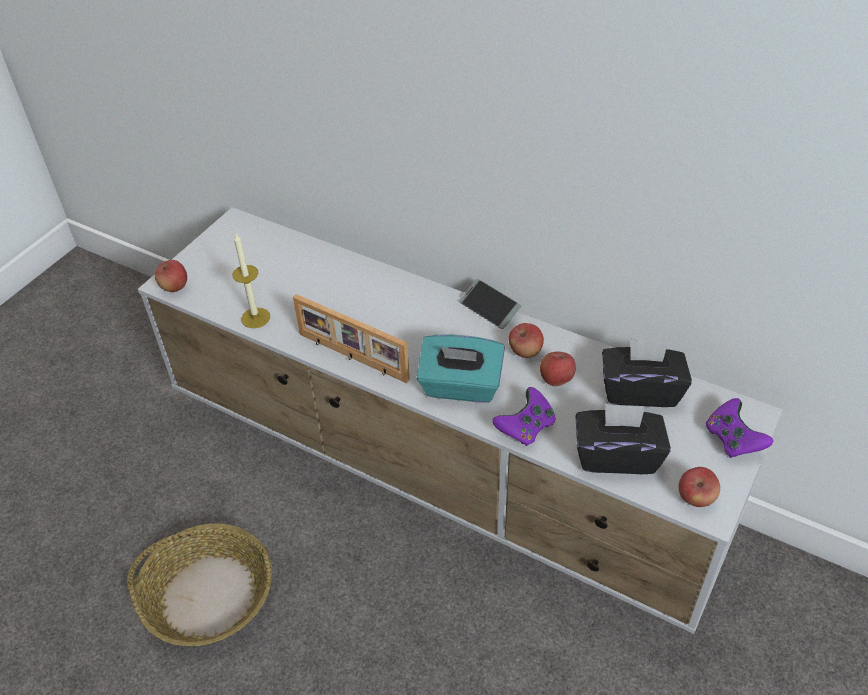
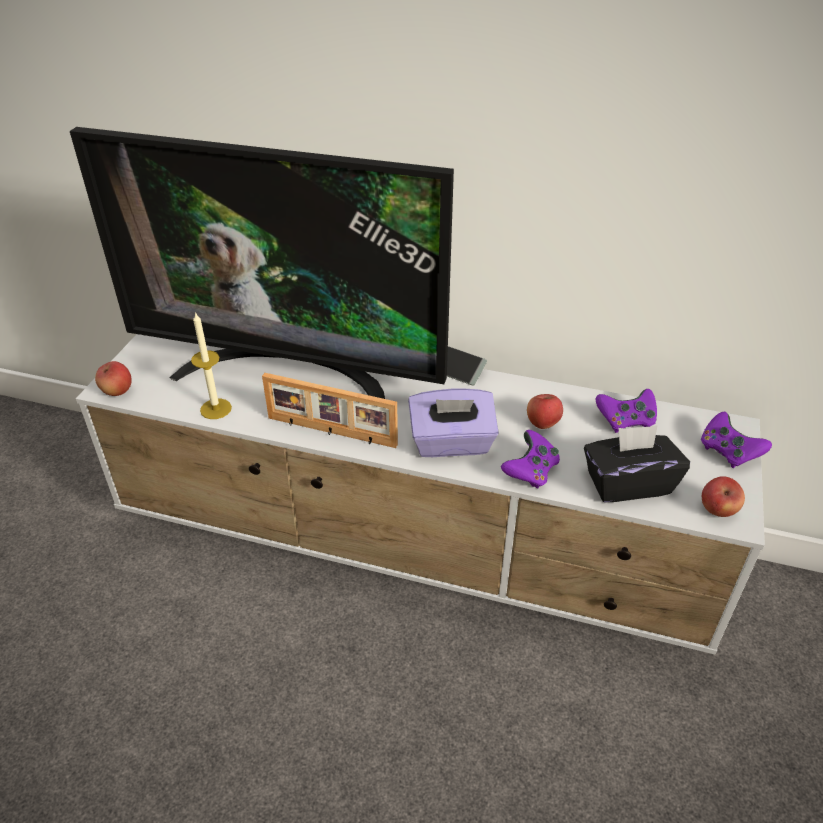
camera: 15 degrees left, 5 degrees down
basket [127,523,272,646] -> none
turquoise tissue box [417,334,505,403] -> purple tissue box [408,389,499,457]
apple [509,323,544,358] -> none
black tissue box [602,338,692,407] -> purple game controller [595,389,657,433]
none -> television [70,127,454,399]

